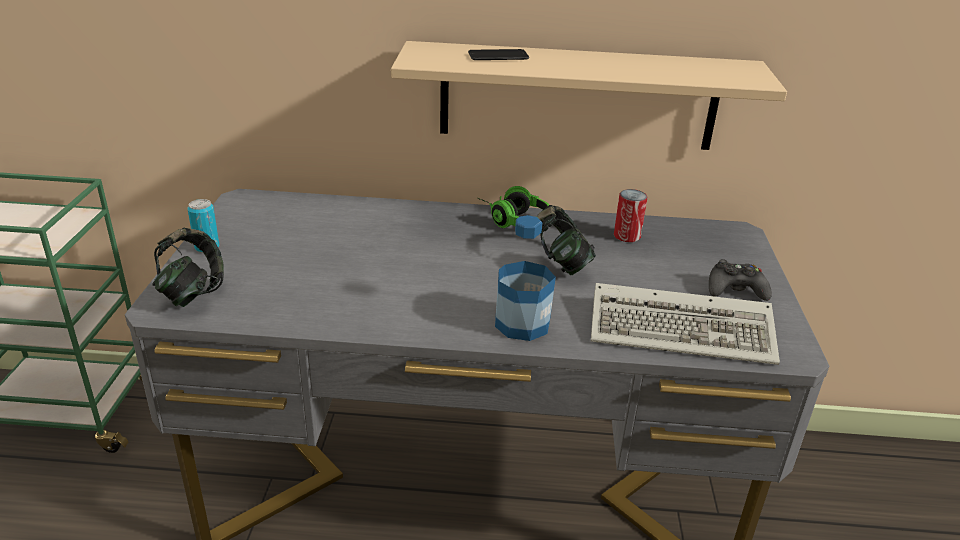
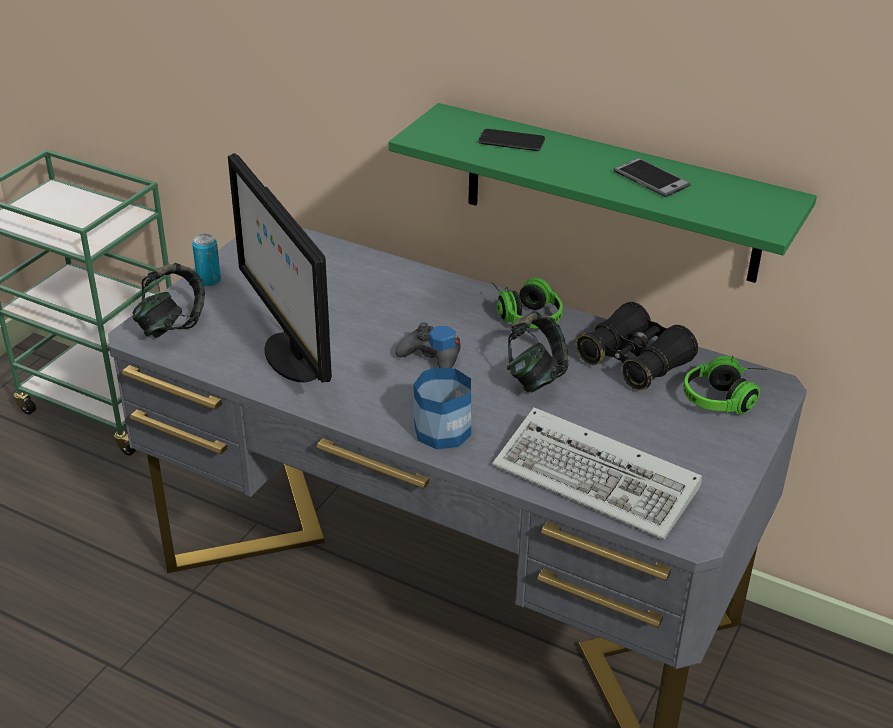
camera: 25 degrees right, 5 degrees up
beige shelf [391,41,787,150] -> green shelf [389,103,817,283]
can [614,189,647,242] -> black binoculars [575,302,698,391]
black game controller [709,259,772,301] -> black game controller moved to [396,322,460,368]
none -> monitor [228,153,332,383]
none -> phone [613,158,691,197]
none -> headphones [683,355,767,415]

